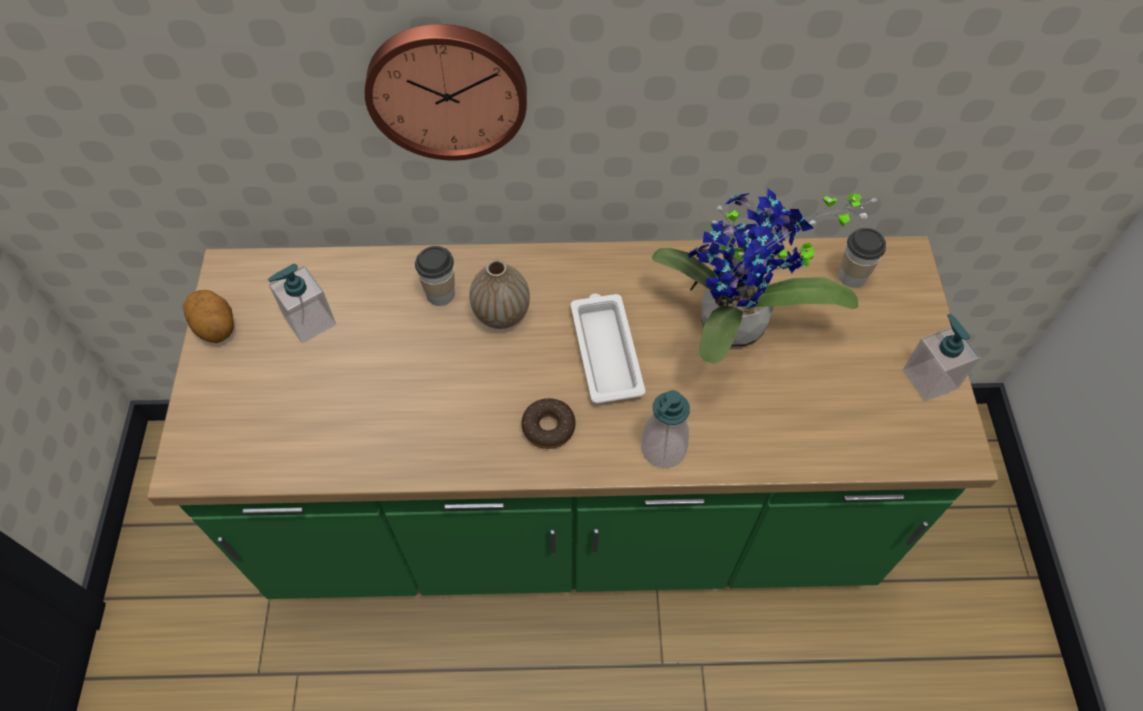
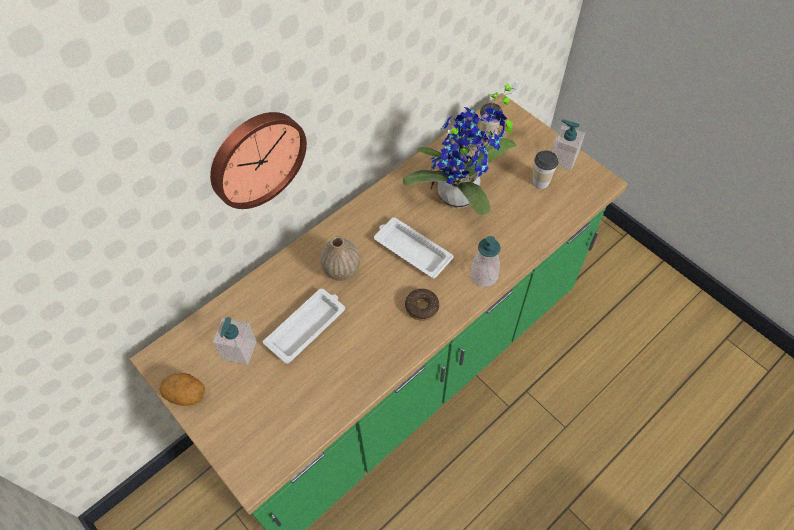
camera: 40 degrees left, 0 degrees up
cup [415,246,455,306] -> cup moved to [532,150,558,189]
none -> white tray [263,289,345,364]

